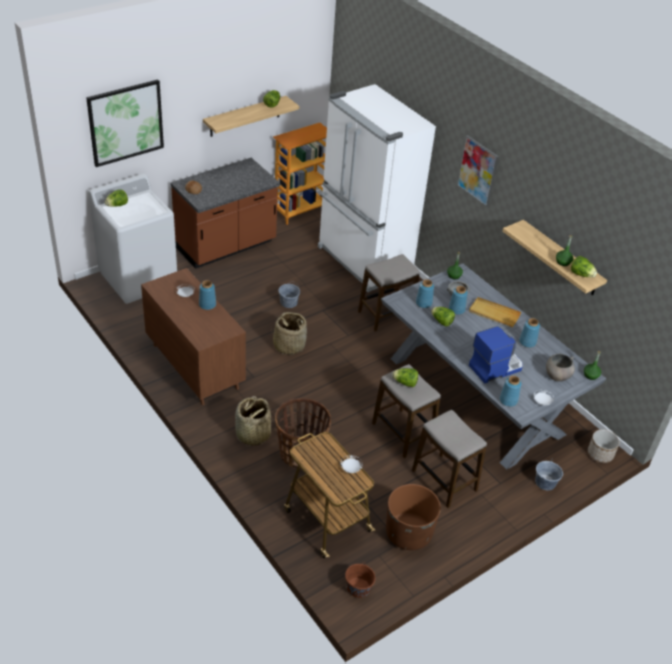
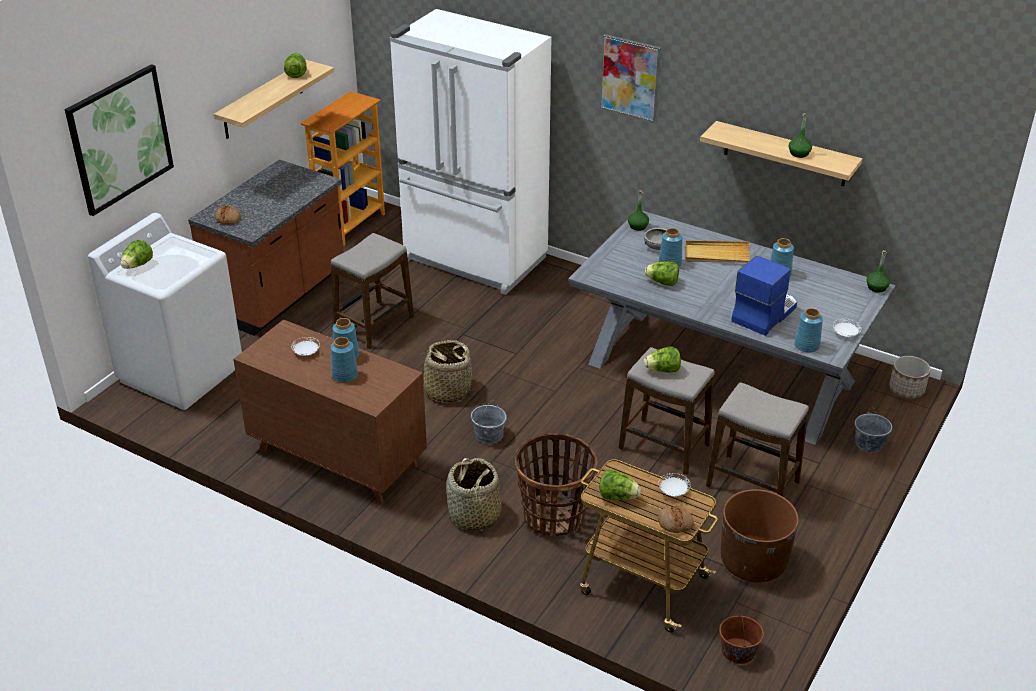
camera: 20 degrees left, 5 degrees down
grey bucket [278,282,300,308] -> grey bucket moved to [471,400,507,444]
stool [358,254,420,331] -> stool moved to [331,233,414,349]
blue vase [416,279,434,308] -> blue vase moved to [331,337,358,382]
grey bowl [546,353,575,382] -> none
lettuce [571,256,597,278] -> lettuce moved to [600,470,641,500]
none -> bread [658,506,694,533]

